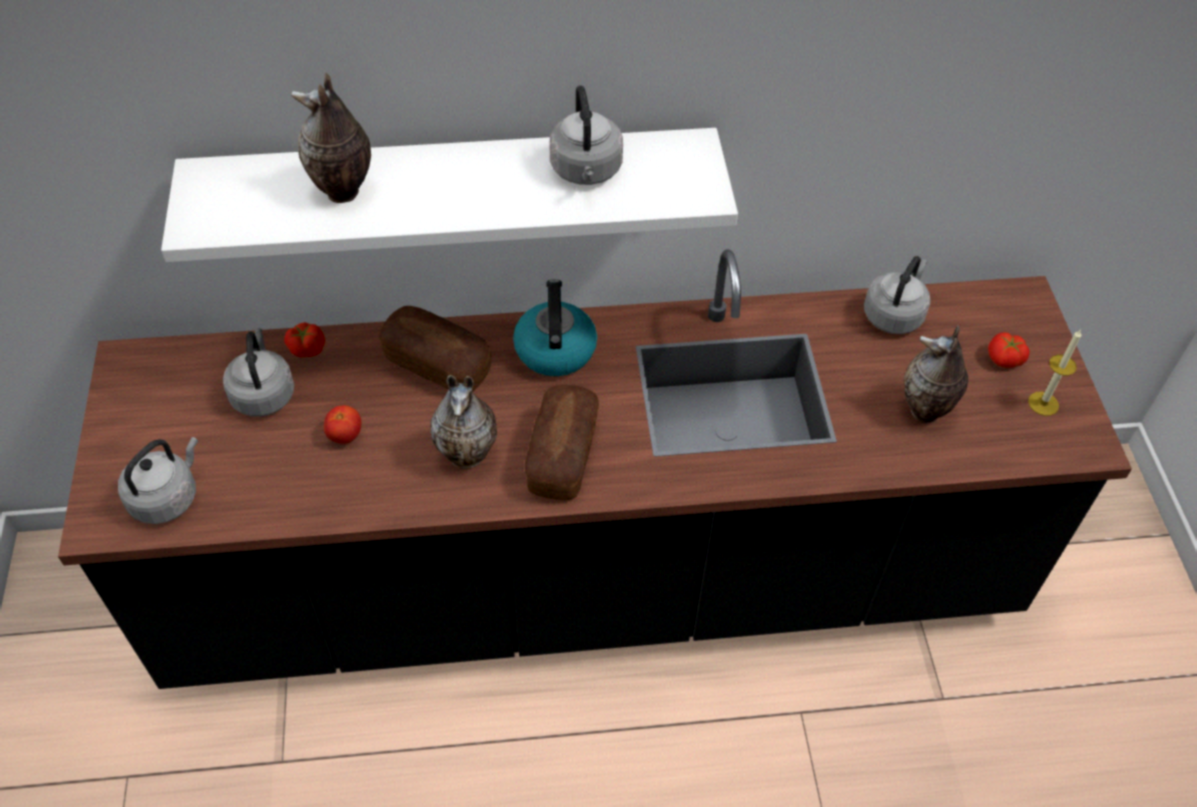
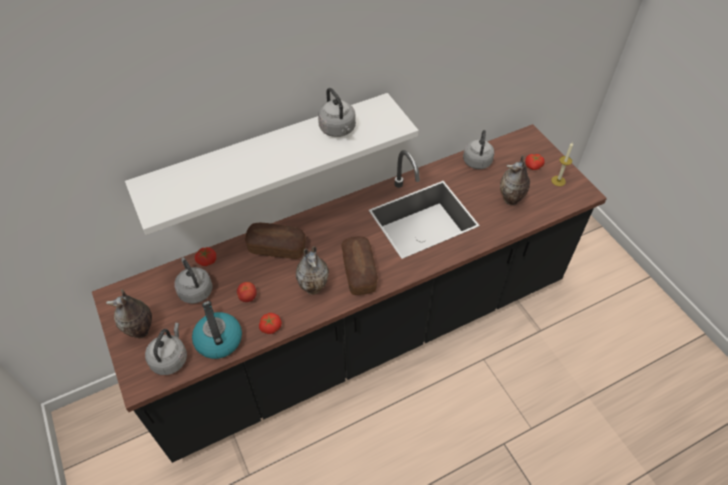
camera: 20 degrees left, 0 degrees up
vase [291,73,371,203] -> vase moved to [106,289,152,338]
kettle [513,279,597,376] -> kettle moved to [192,301,242,359]
none -> tomato [259,313,282,334]

